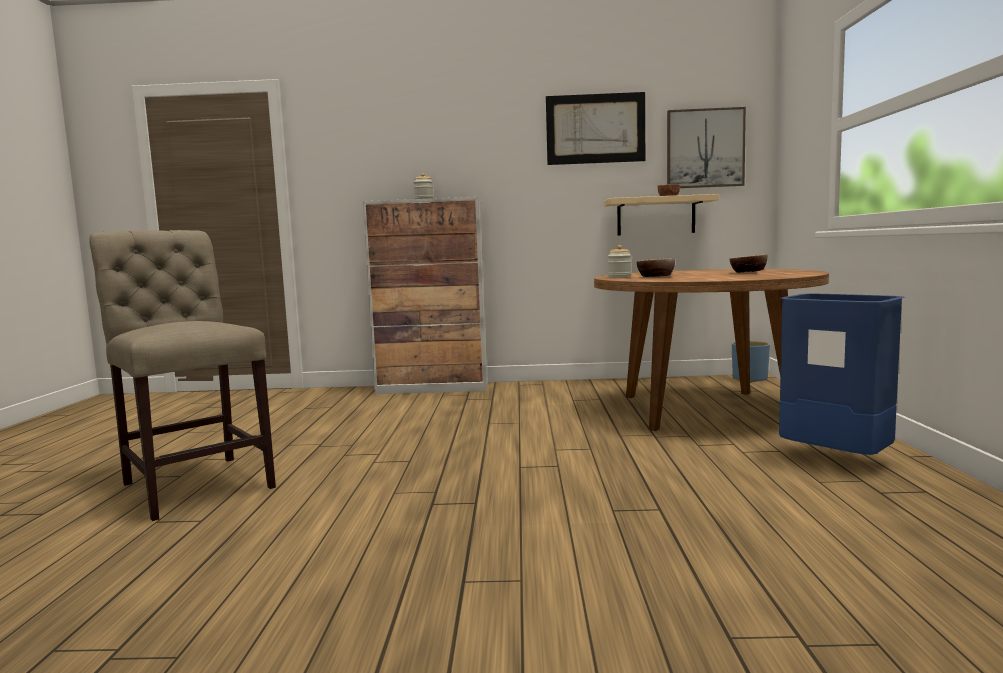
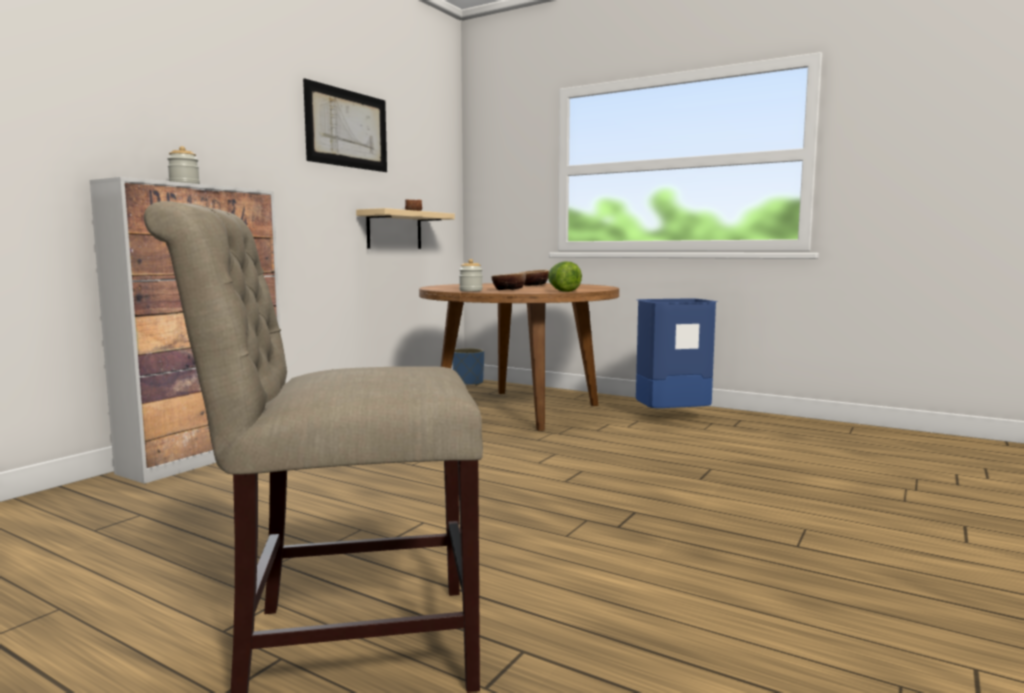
camera: 60 degrees left, 0 degrees up
picture [667,107,746,188] -> none
none -> lettuce [548,261,582,292]

